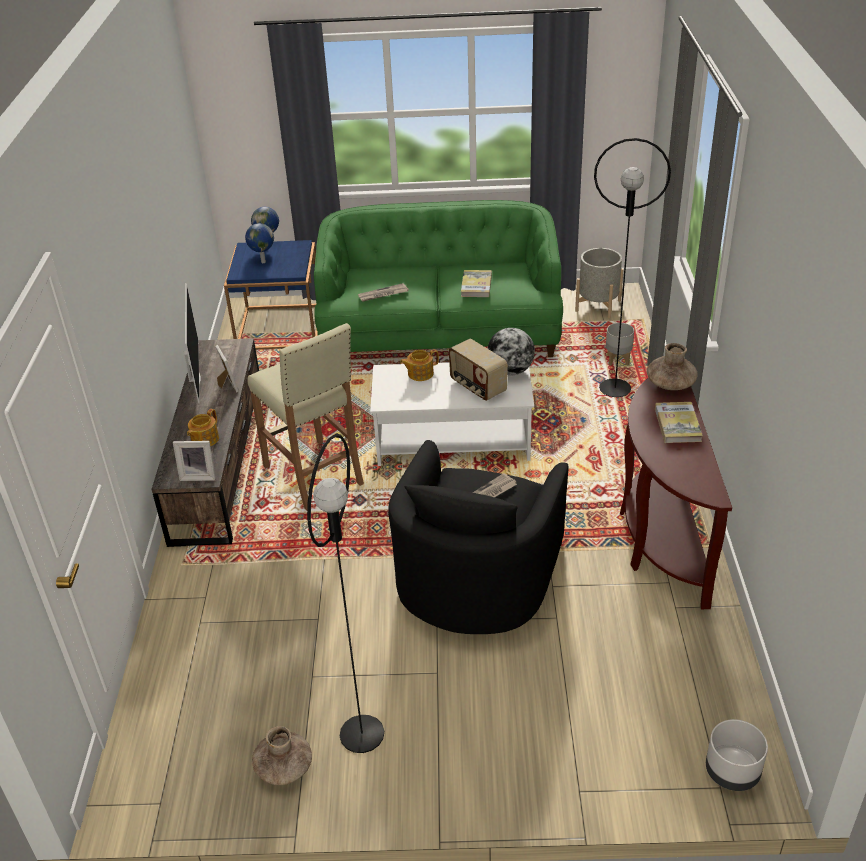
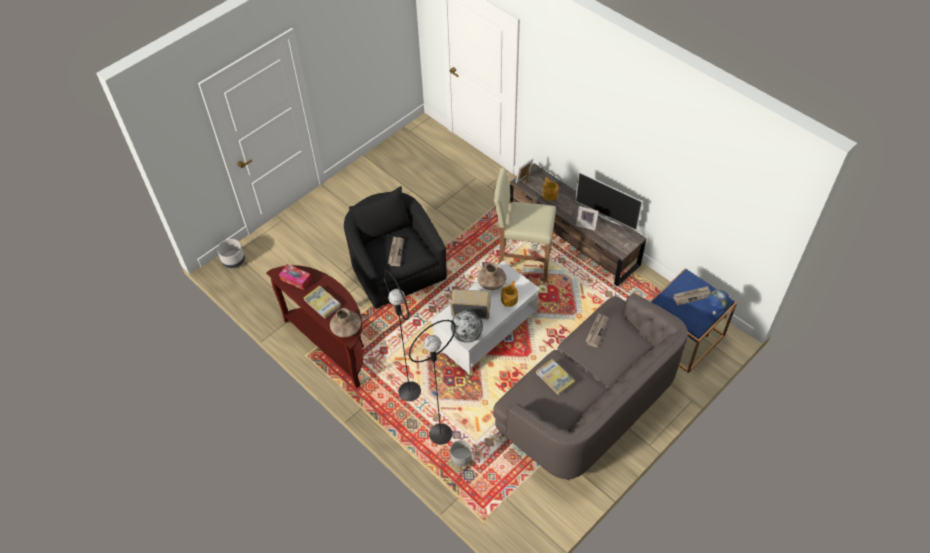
camera: 135 degrees right, 15 degrees up
globe [245,223,274,263] -> newspaper [673,286,710,306]
brown vase [252,726,312,785] -> brown vase moved to [478,263,506,290]
black floor lamp [307,434,384,753] -> black floor lamp moved to [383,269,421,401]
green sofa [314,200,563,357] -> grey sofa [493,293,688,480]
grey planter [575,248,624,318] -> none
none -> tissue box [279,264,312,290]

